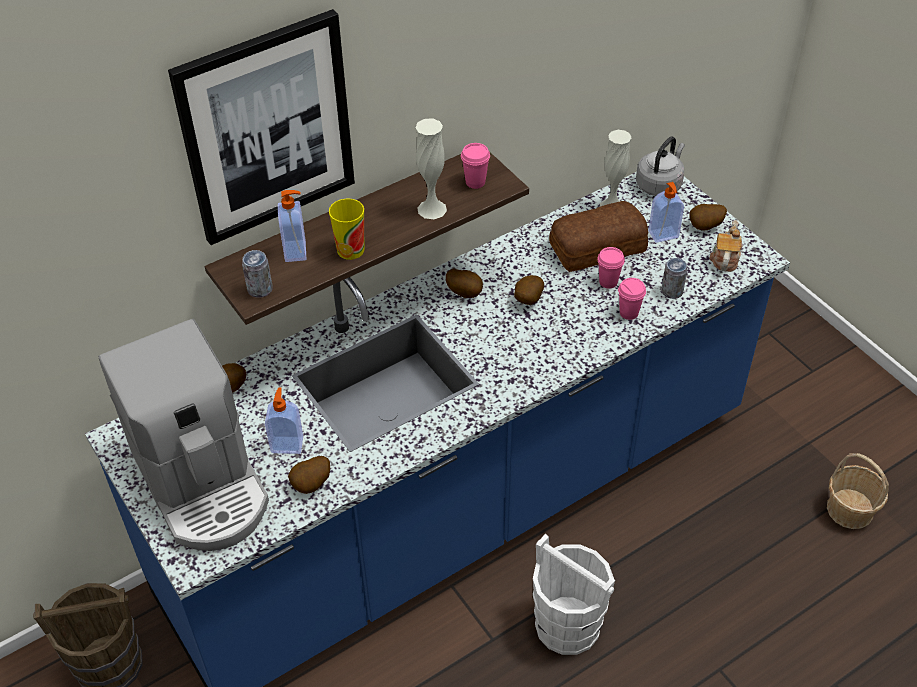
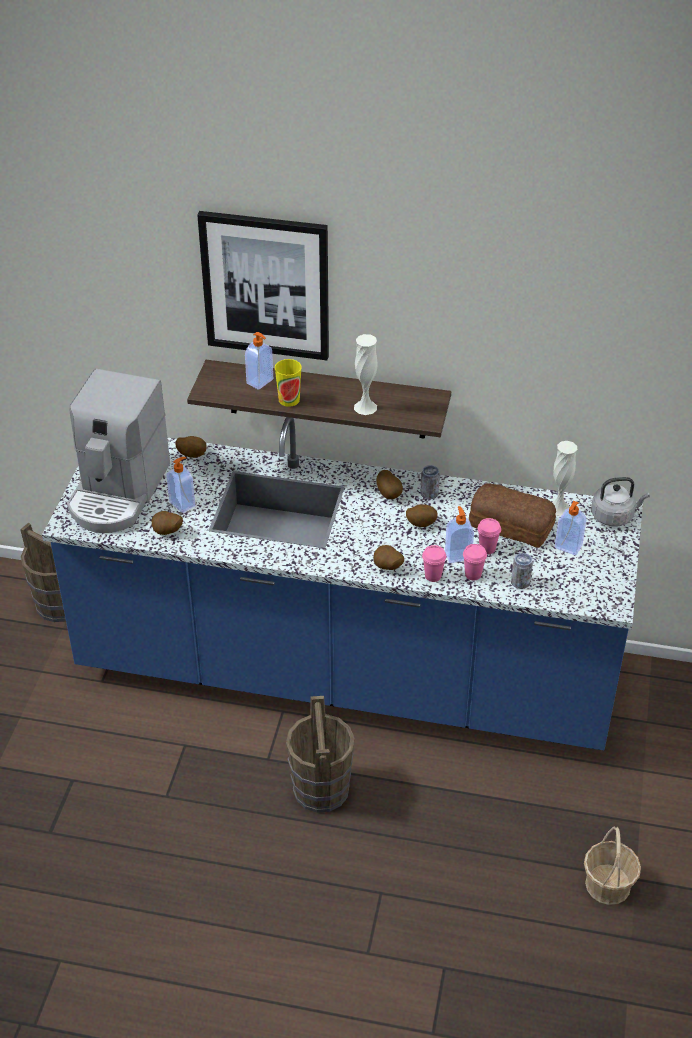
camera: 45 degrees right, 5 degrees down
can [242,250,273,298] -> can moved to [420,465,440,499]
pink cup [461,143,490,189] -> pink cup moved to [422,545,446,582]
white bucket [533,534,615,655] -> brown bucket [286,696,354,813]
potato [689,204,727,230] -> potato moved to [373,545,404,570]
teapot [709,220,743,272] -> none
none -> soap dispenser [445,506,474,563]

